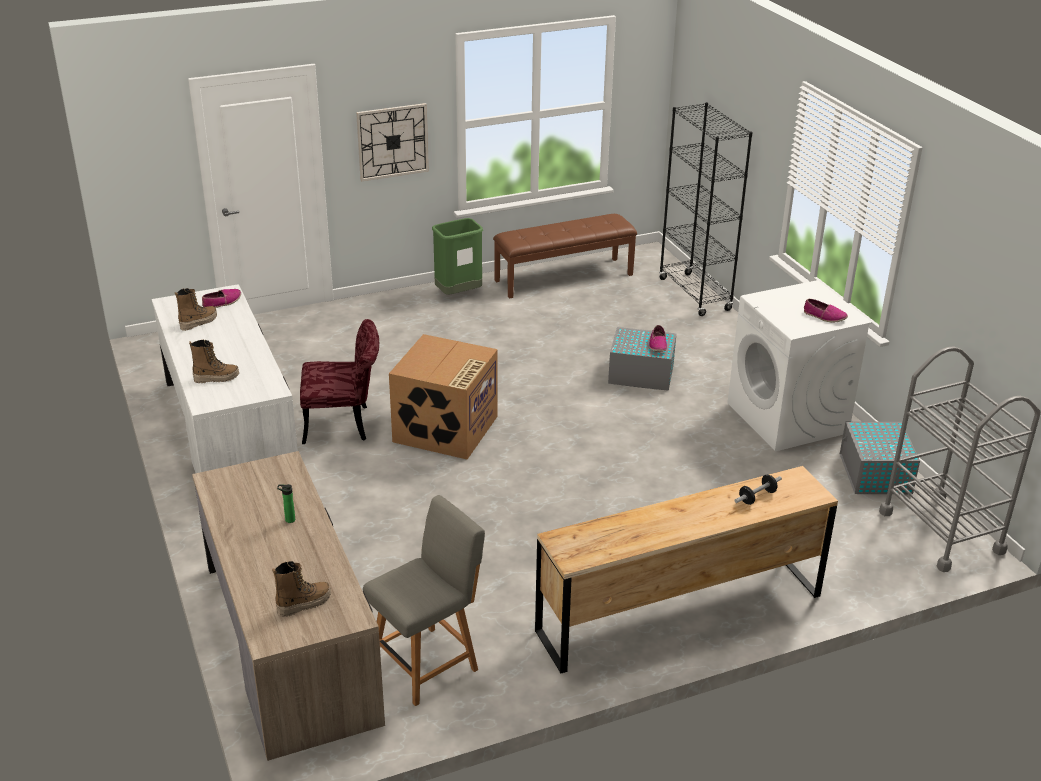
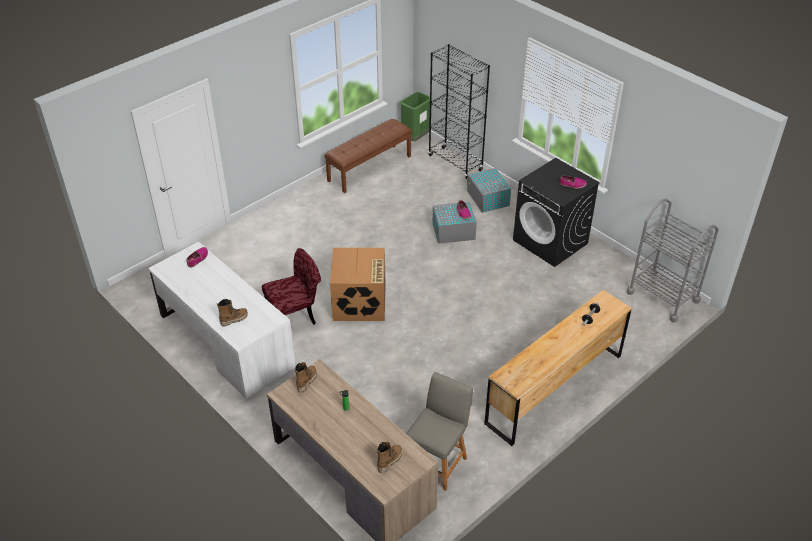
camera: 20 degrees left, 10 degrees up
boot [175,288,217,331] -> boot moved to [295,362,317,393]
wall clock [356,103,429,182] -> none
green trash can [432,218,483,294] -> green trash can moved to [400,92,430,141]
white washing machine [727,280,872,451] -> black washing machine [513,158,600,267]
grey storage box [840,422,920,494] -> grey storage box moved to [467,168,511,213]

